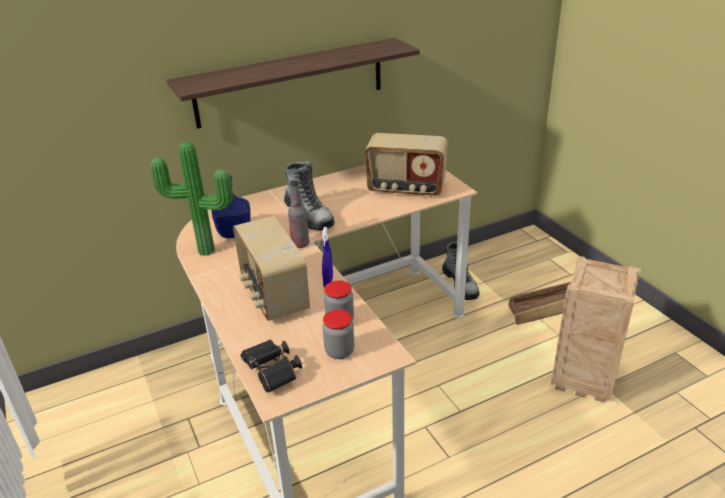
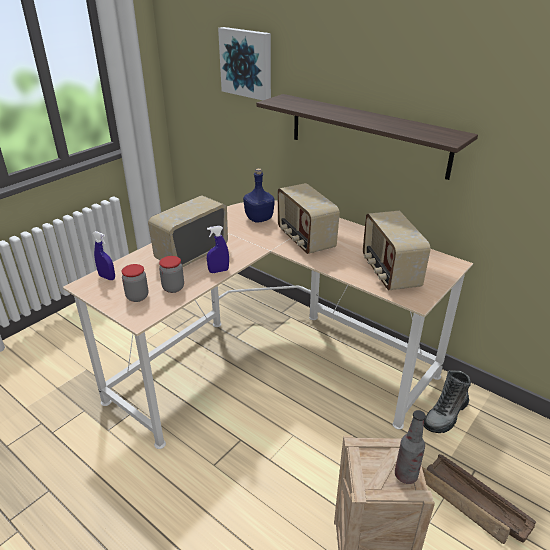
camera: 65 degrees right, 0 degrees up
potted plant [150,142,233,256] -> none
black binoculars [241,339,302,393] -> blue spray bottle [92,231,115,280]
boot [284,161,335,230] -> radio [278,183,340,254]
bottle [288,180,309,248] -> bottle moved to [395,410,426,484]
none -> picture [218,27,271,100]

